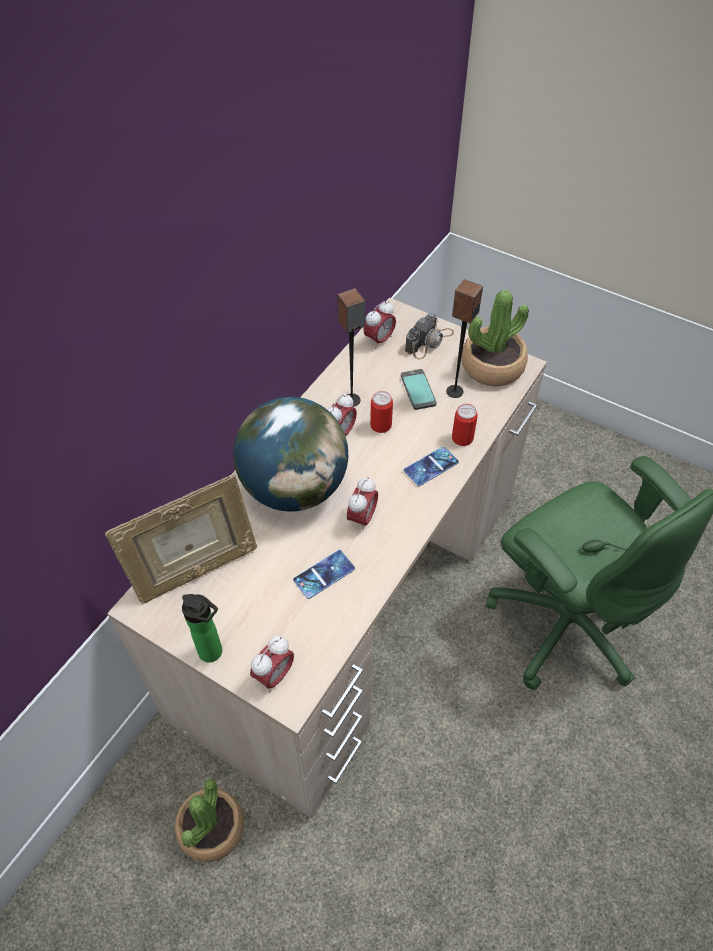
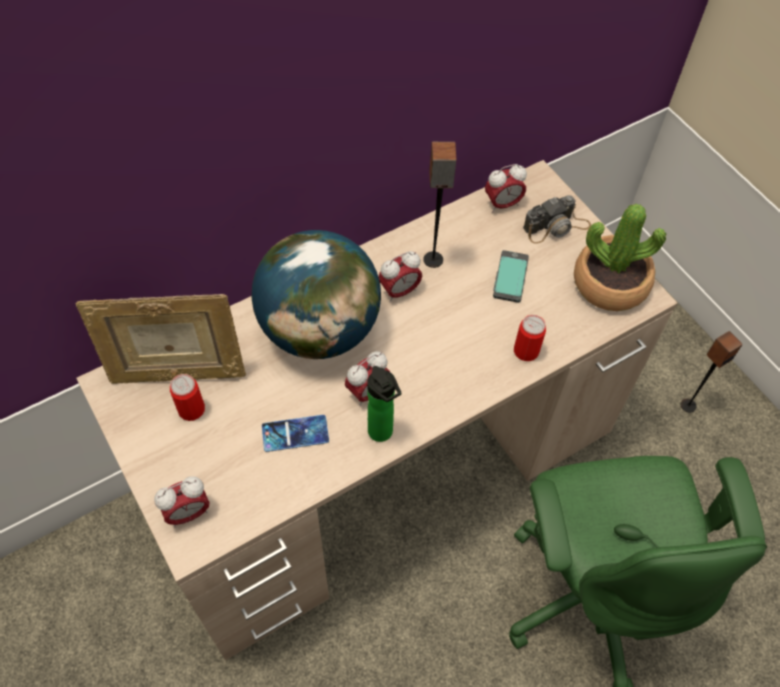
camera: 25 degrees right, 5 degrees up
potted plant [175,778,244,862] -> none
bottle [182,594,222,663] -> bottle moved to [367,366,401,442]
can [370,391,393,433] -> can moved to [170,374,205,421]
phone [404,446,459,486] -> none
speaker [446,279,483,398] -> speaker moved to [681,331,743,413]

